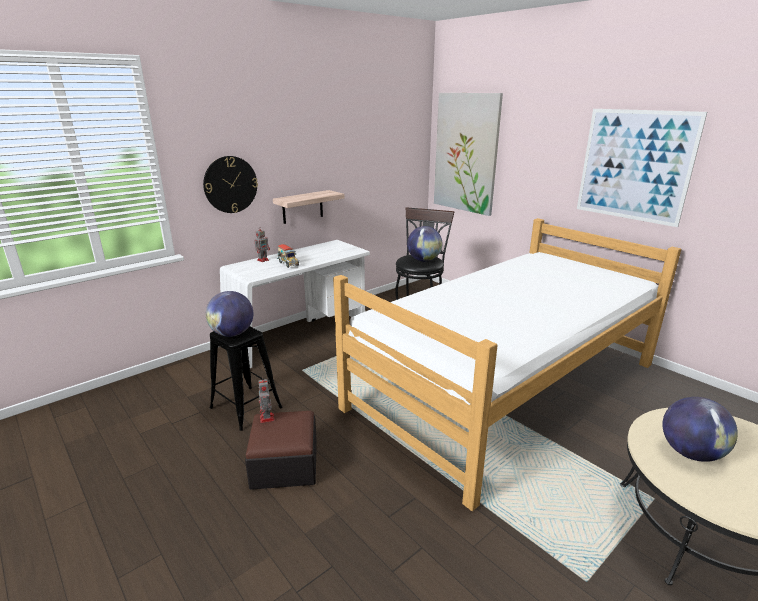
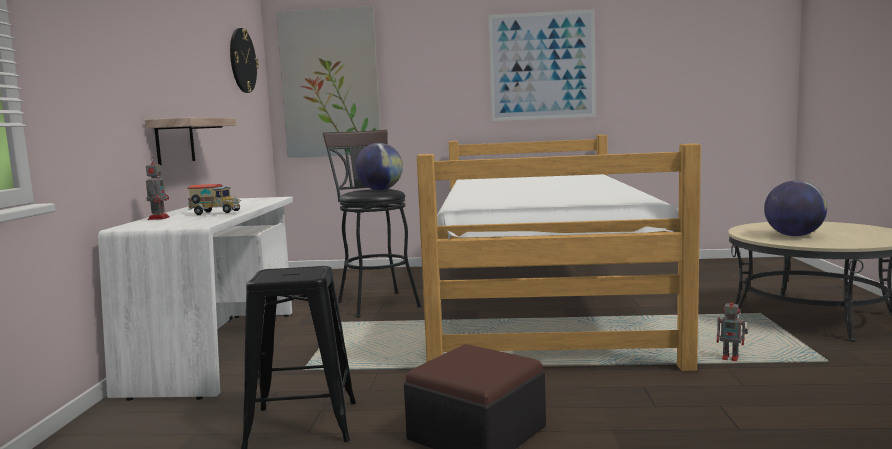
camera: 45 degrees left, 15 degrees down
wall clock [203,156,258,213] -> wall clock moved to [230,28,259,93]
globe [206,291,253,337] -> none
toy robot [259,376,275,423] -> toy robot moved to [717,297,748,361]

